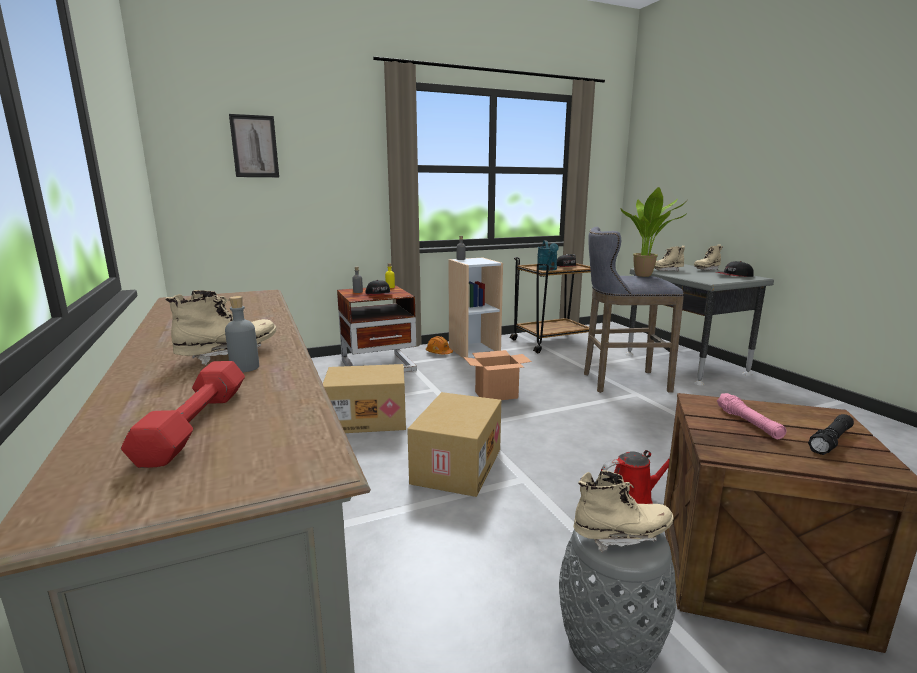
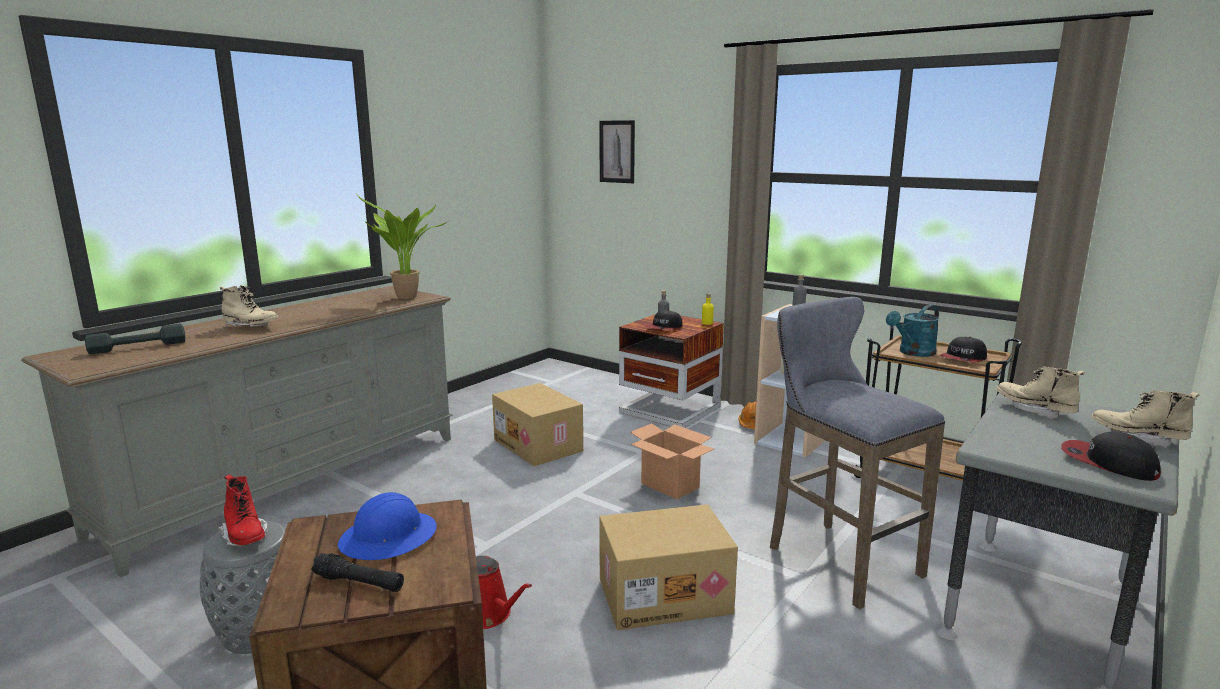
camera: 60 degrees right, 0 degrees up
red dumbbell [121,361,245,468] -> grey dumbbell [85,324,185,354]
grey bottle [225,296,259,372] -> none
cardboard box [407,392,501,497] -> cardboard box moved to [599,504,738,630]
beige boot [573,470,674,553] -> red boot [218,475,268,546]
potted plant [620,187,687,277] -> potted plant moved to [356,194,448,299]
pink flashlight [717,393,786,439] -> blue hard hat [338,492,437,560]

